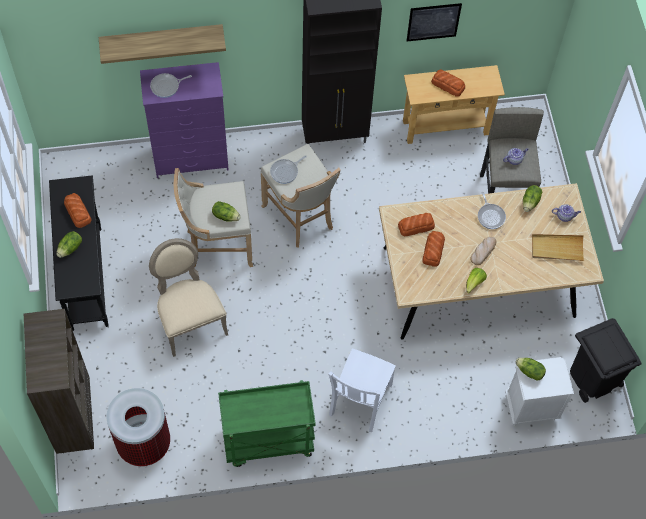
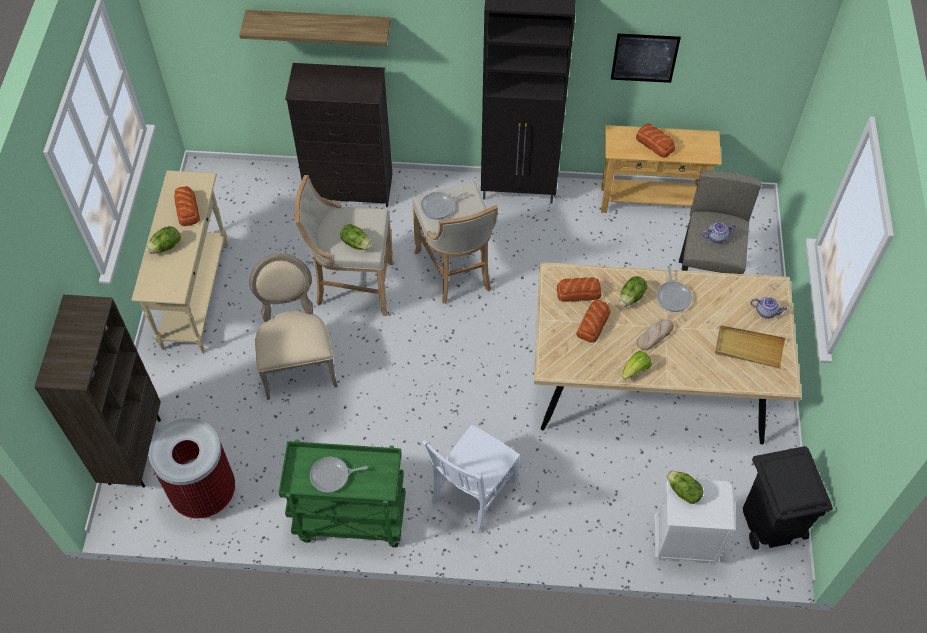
camera: 15 degrees right, 5 degrees down
black console table [49,176,109,331] -> beige console table [131,170,228,353]
purple dresser [140,62,229,178] -> black dresser [285,63,392,207]
frying pan [150,73,192,98] -> frying pan moved to [310,457,368,493]
lettuce [523,185,542,212] -> lettuce moved to [619,276,648,307]

